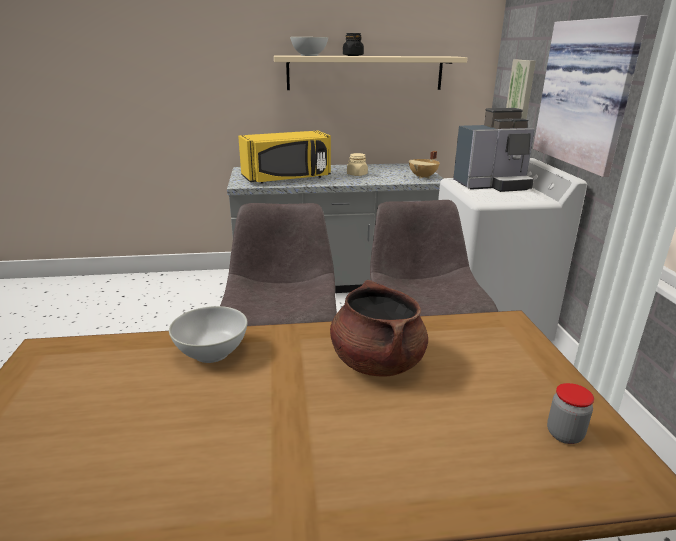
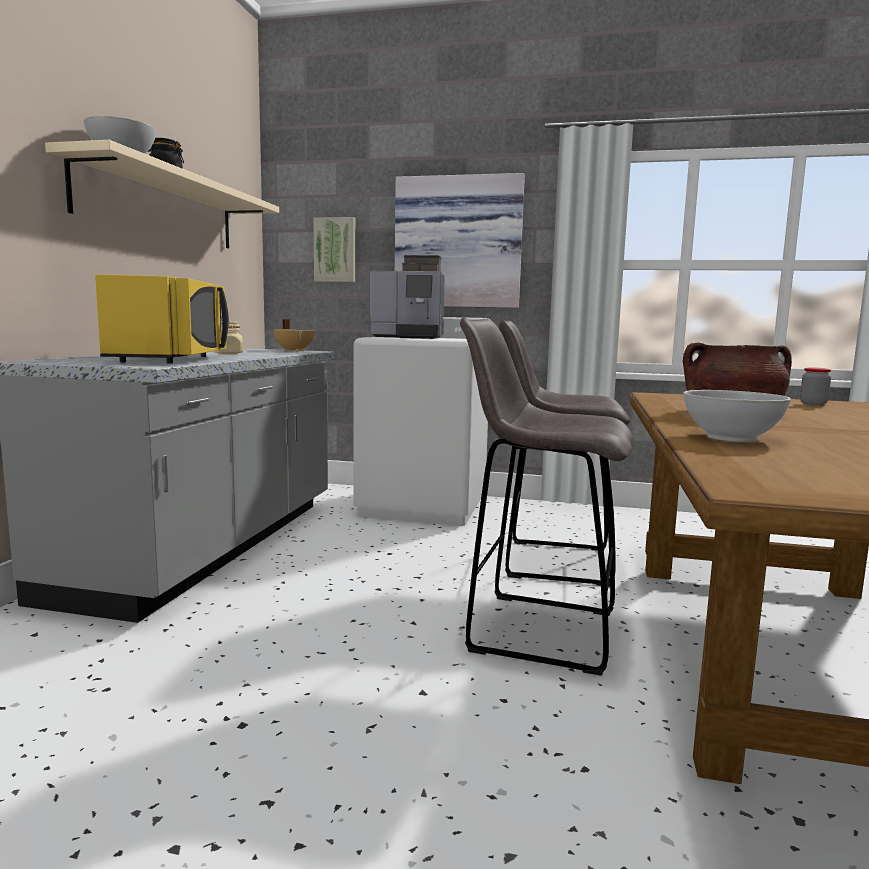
camera: 70 degrees left, 15 degrees down
coffee machine [453,108,535,192] -> coffee machine turned 90 degrees clockwise [370,255,445,339]

